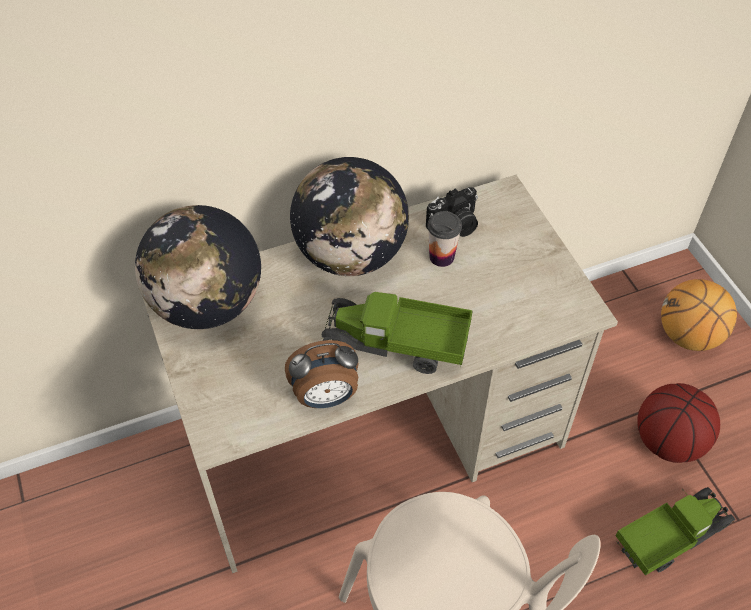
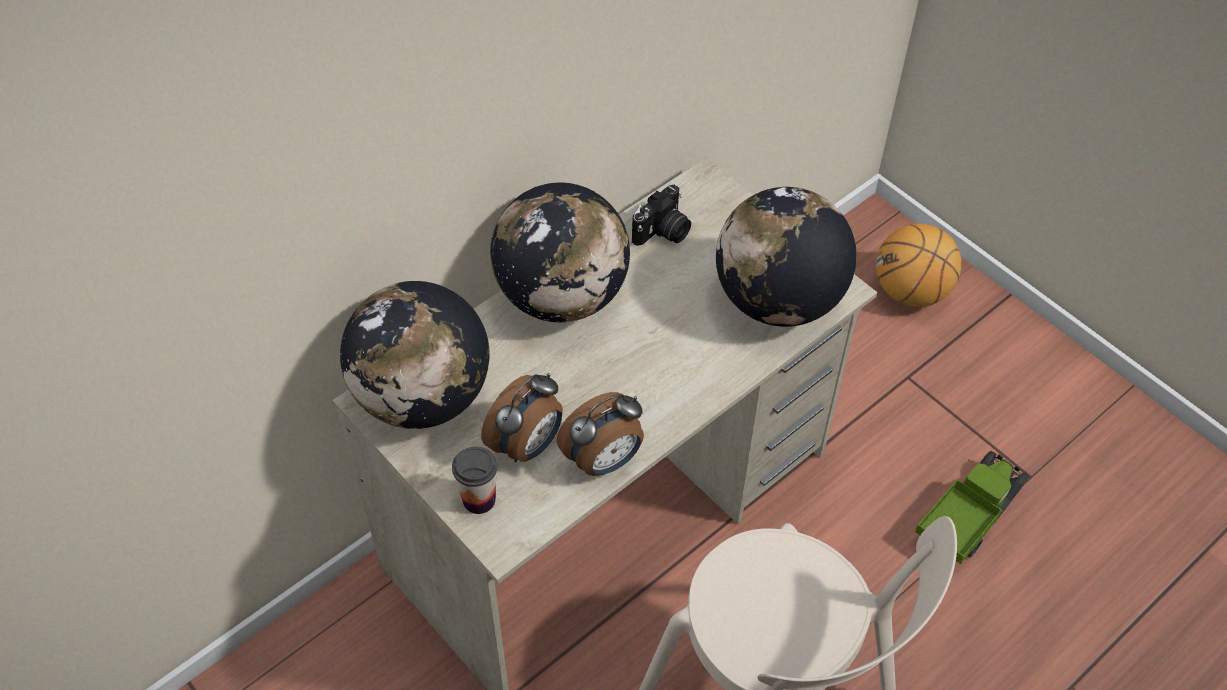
camera: 20 degrees left, 0 degrees up
toy truck [322,292,473,374] -> none
cup [427,211,462,267] -> cup moved to [452,446,498,514]
basketball [637,383,720,463] -> none
none -> alarm clock [481,373,563,462]
none -> globe [716,187,856,327]

